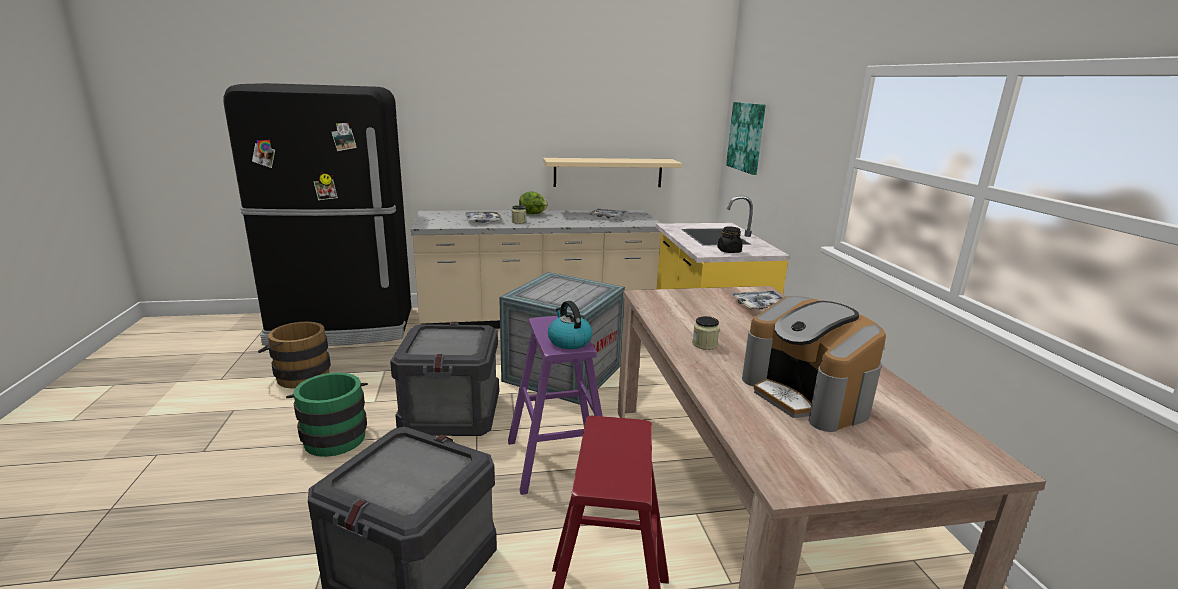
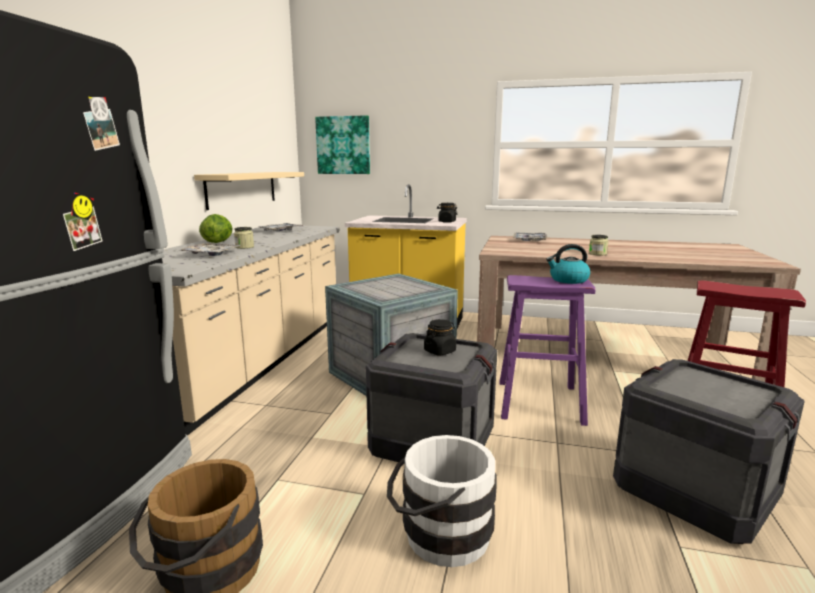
camera: 65 degrees left, 5 degrees down
green bucket [286,372,368,457] -> white bucket [387,435,497,567]
coffee machine [742,296,886,432] -> none
none -> black jar [424,319,456,356]

